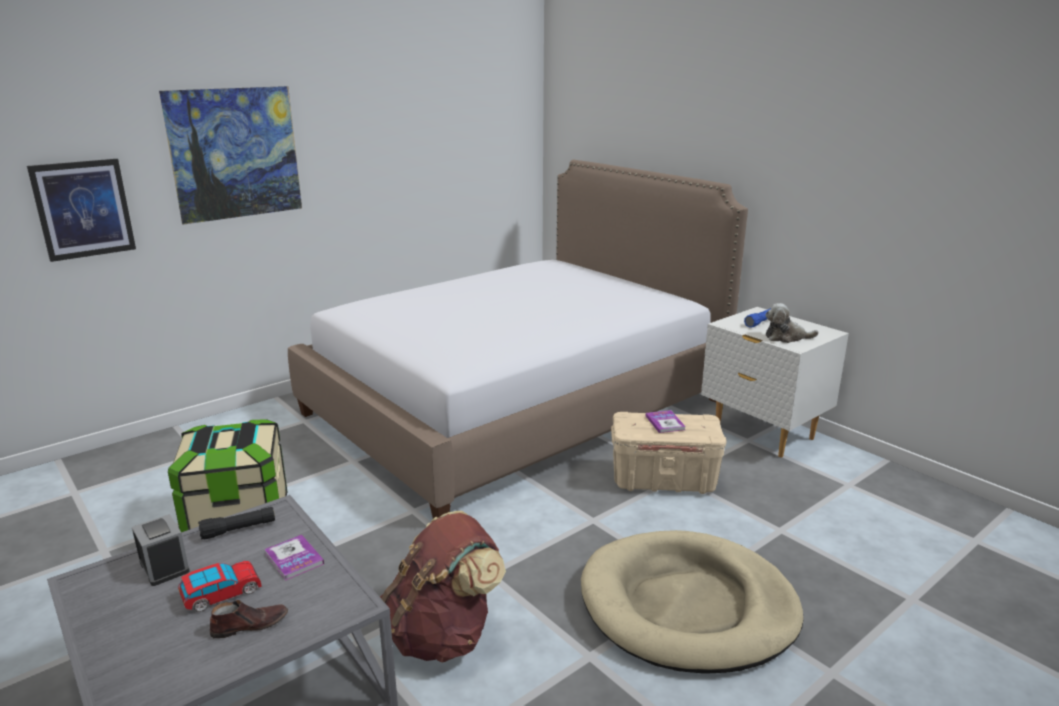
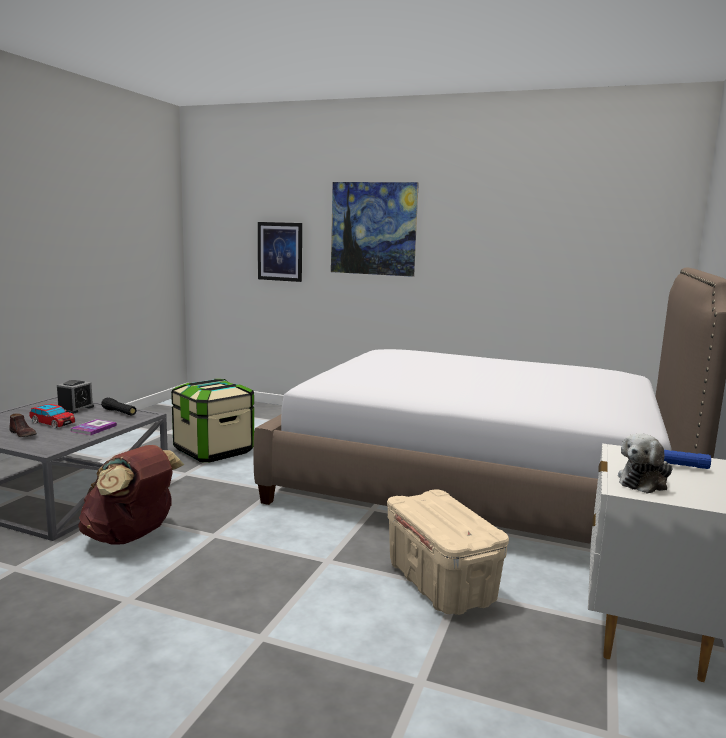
camera: 60 degrees right, 10 degrees down
beige dog bed [581,530,804,674] -> none
book [646,410,686,433] -> none
plush toy [765,303,819,343] -> plush toy turned 105 degrees counterclockwise [618,433,673,494]

